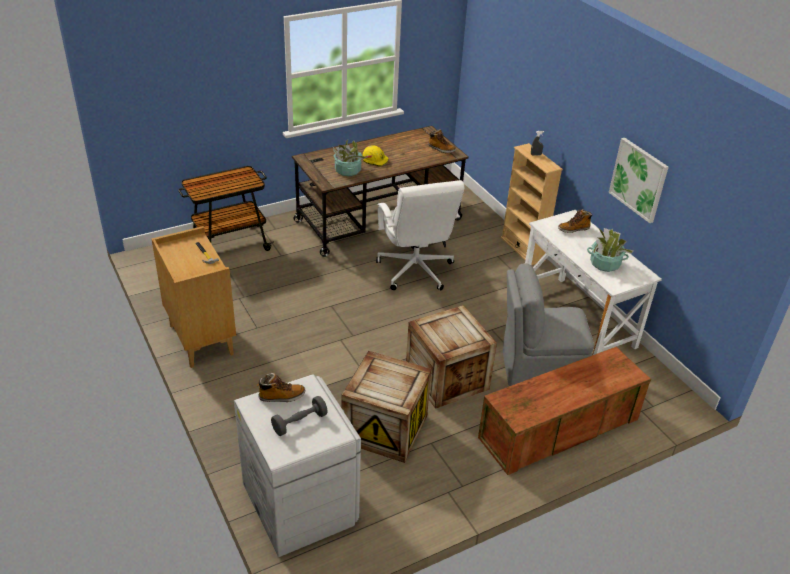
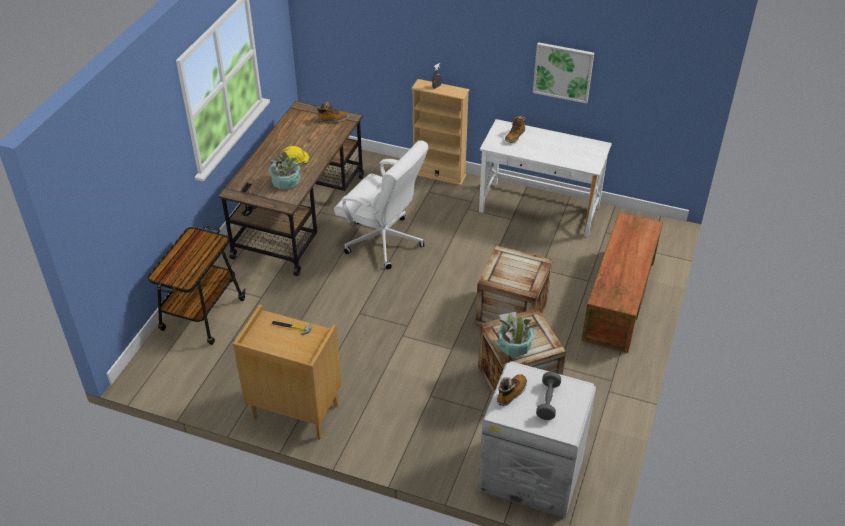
camera: 40 degrees left, 5 degrees up
grey chair [503,263,594,386] -> none
potted plant [587,228,634,272] -> potted plant moved to [496,312,539,357]

